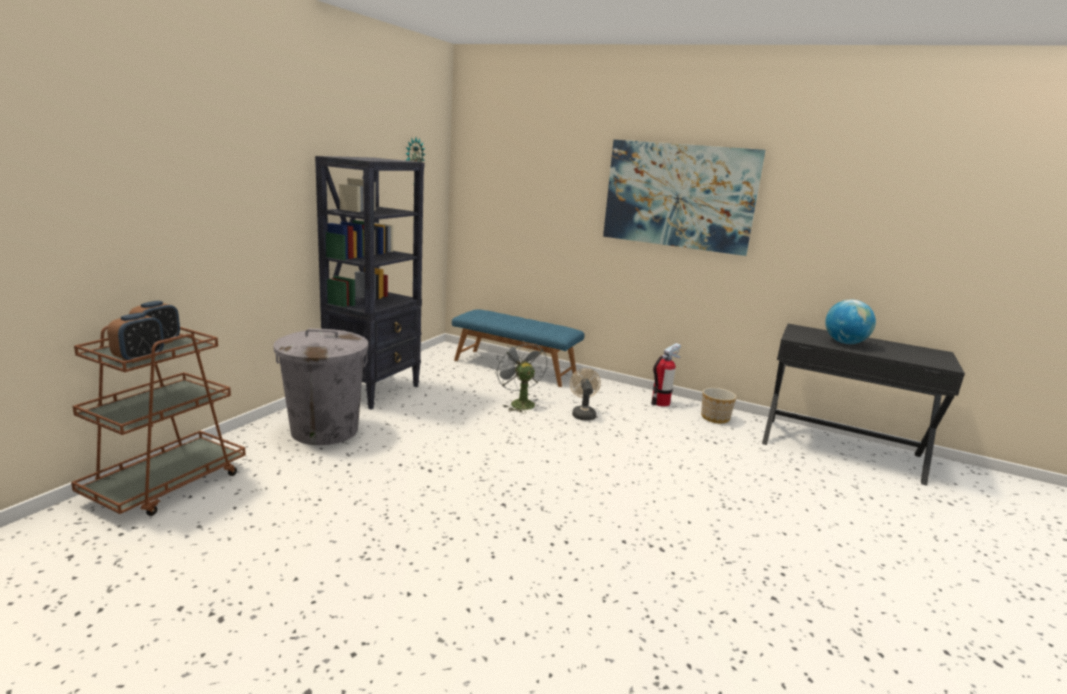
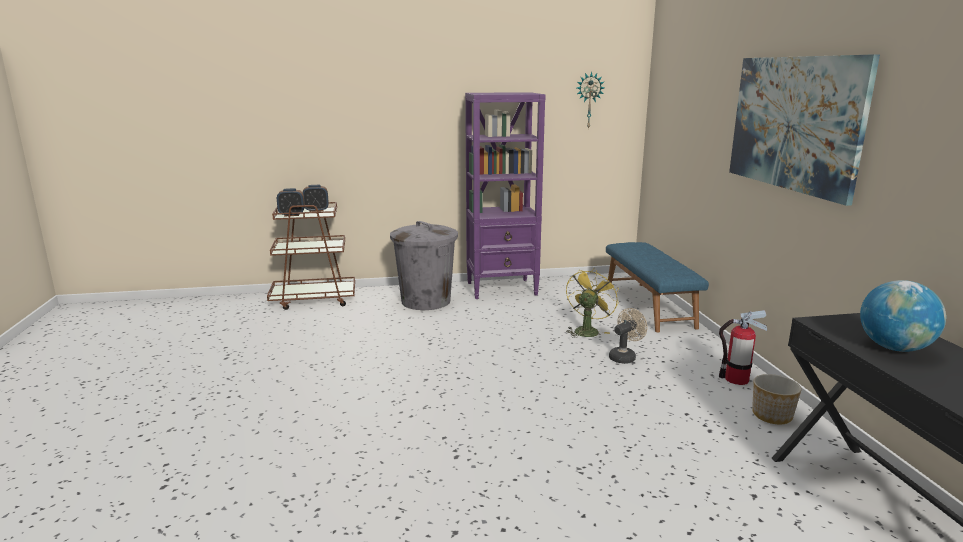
camera: 55 degrees right, 0 degrees up
black bookcase [315,156,424,409] -> purple bookcase [465,92,546,299]
grey fan [495,340,547,414] -> yellow fan [566,268,619,338]

